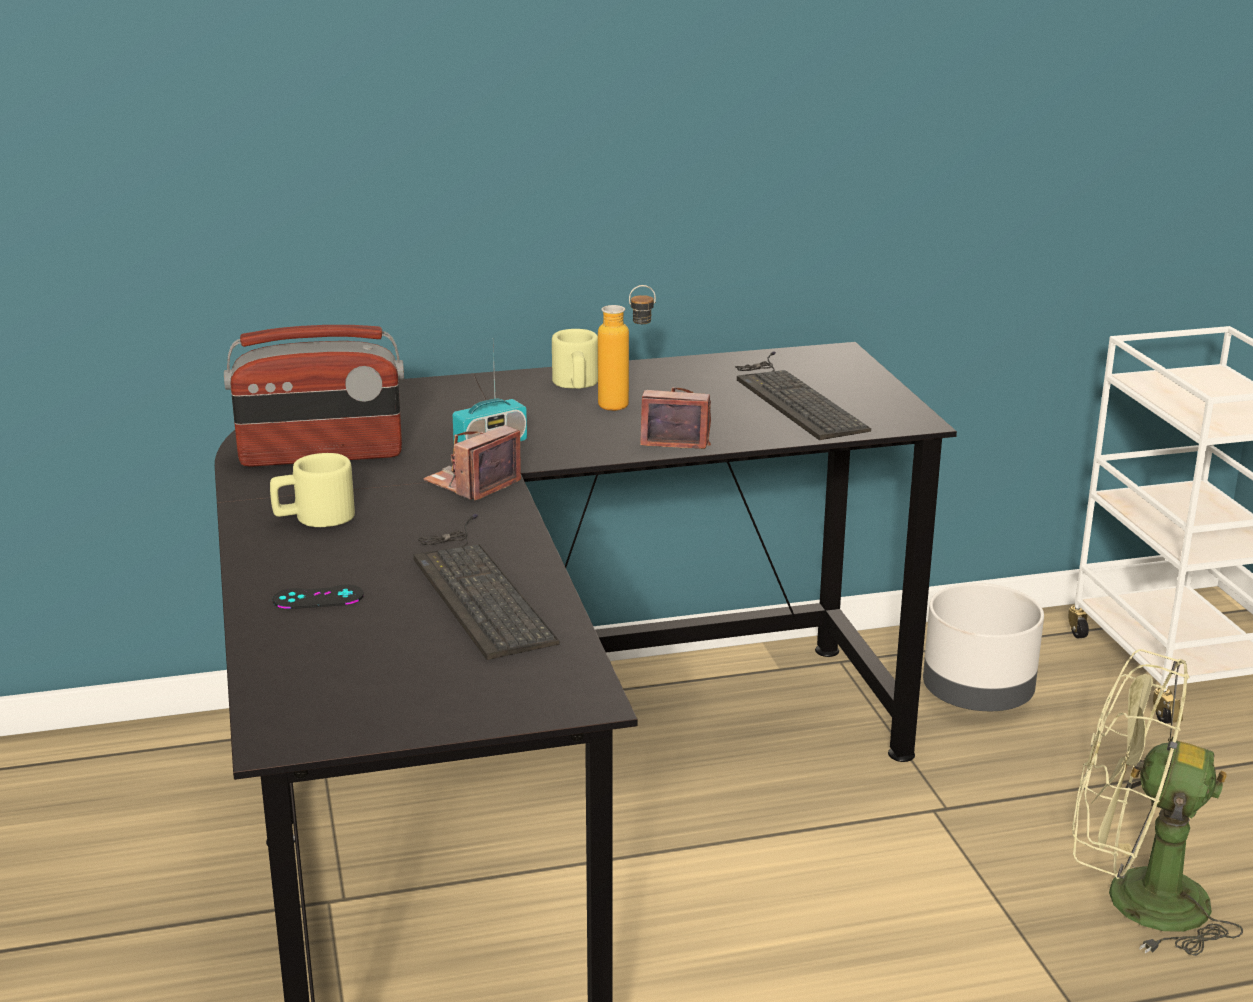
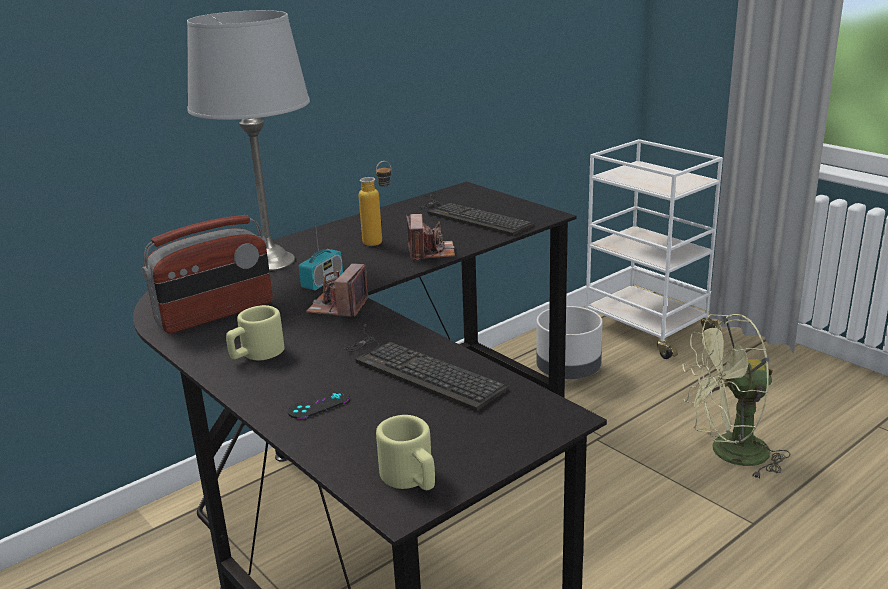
camera: 25 degrees left, 0 degrees up
beige mug [552,329,598,389] -> beige mug moved to [376,415,435,490]
camera [640,387,711,449] -> camera turned 105 degrees clockwise [406,214,455,260]
none -> grey table lamp [187,10,310,271]

